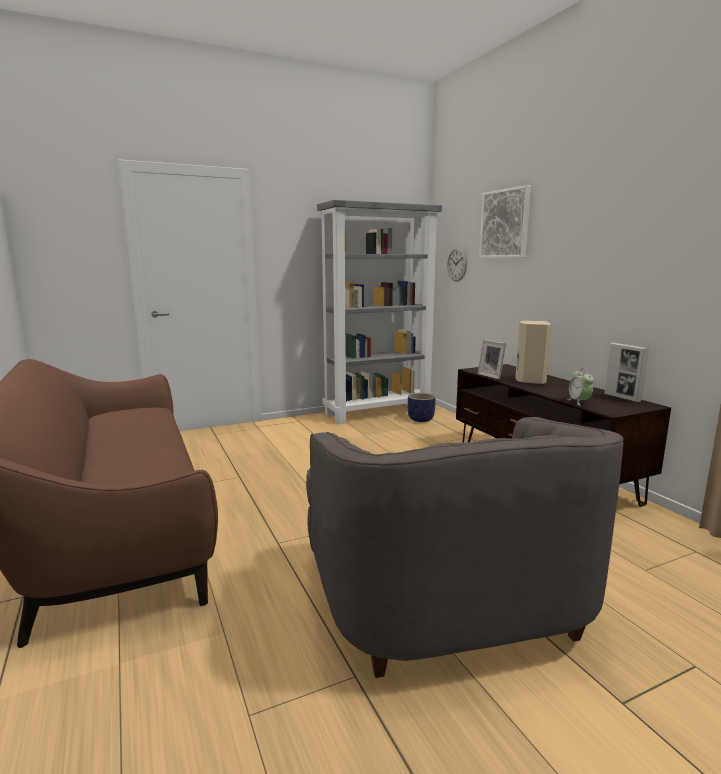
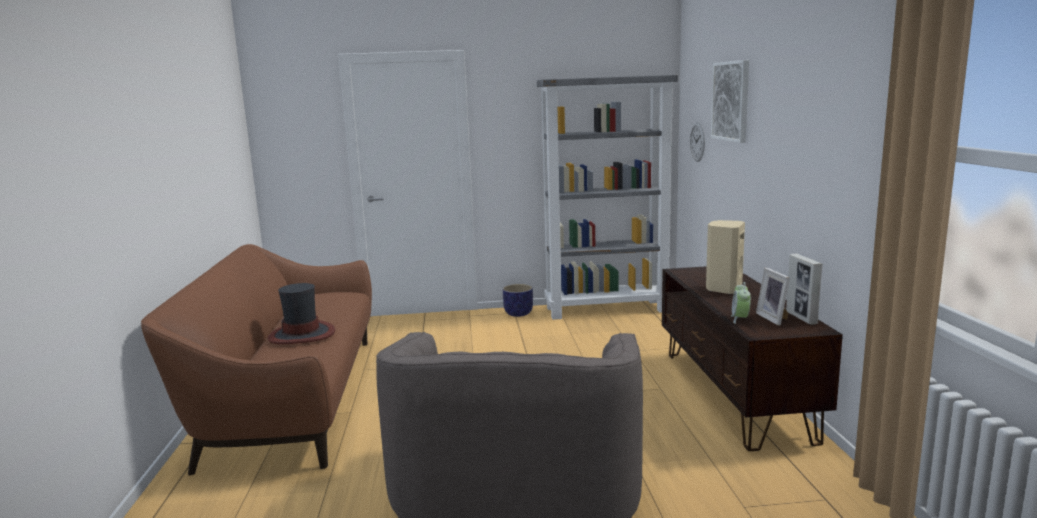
camera: 20 degrees right, 0 degrees up
planter [408,393,436,422] -> planter moved to [503,284,533,317]
picture frame [478,340,506,379] -> picture frame moved to [756,268,790,326]
none -> hat [268,283,335,344]

